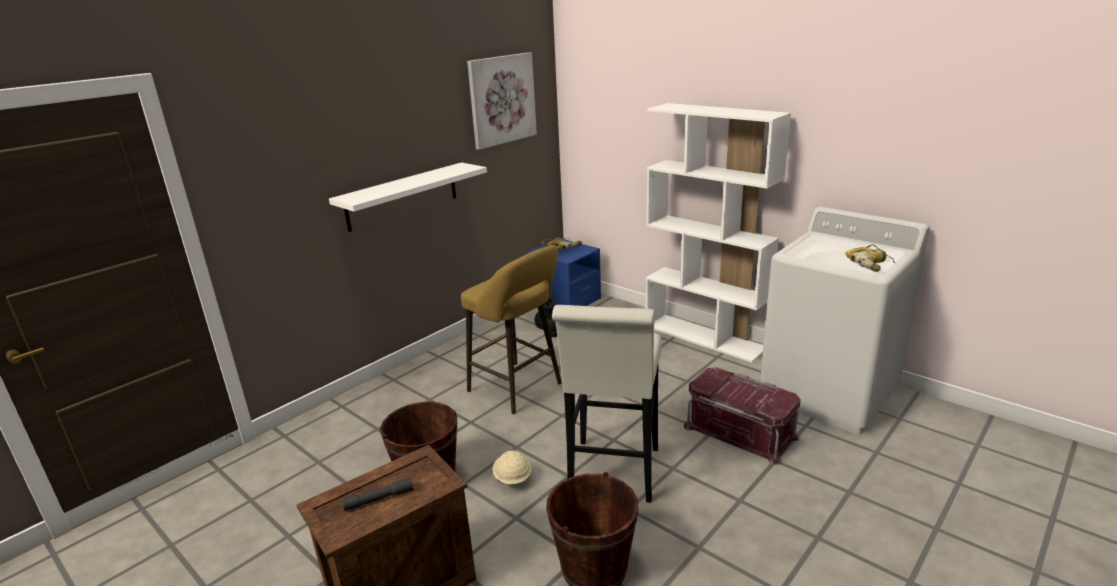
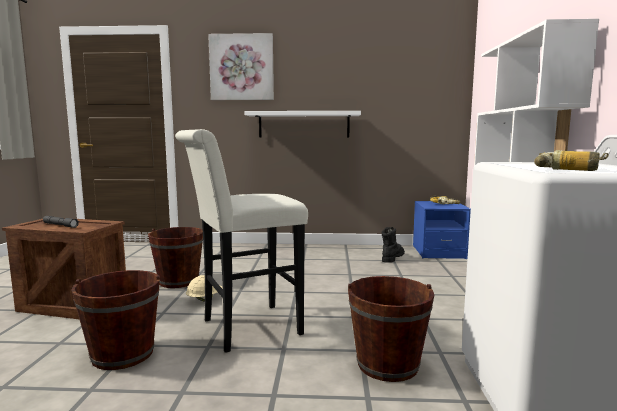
camera: 50 degrees right, 15 degrees down
yellow stool [461,245,562,414] -> none
picture [467,52,537,150] -> picture moved to [208,33,274,100]
red storage box [684,367,801,465] -> brown bucket [348,276,434,382]

